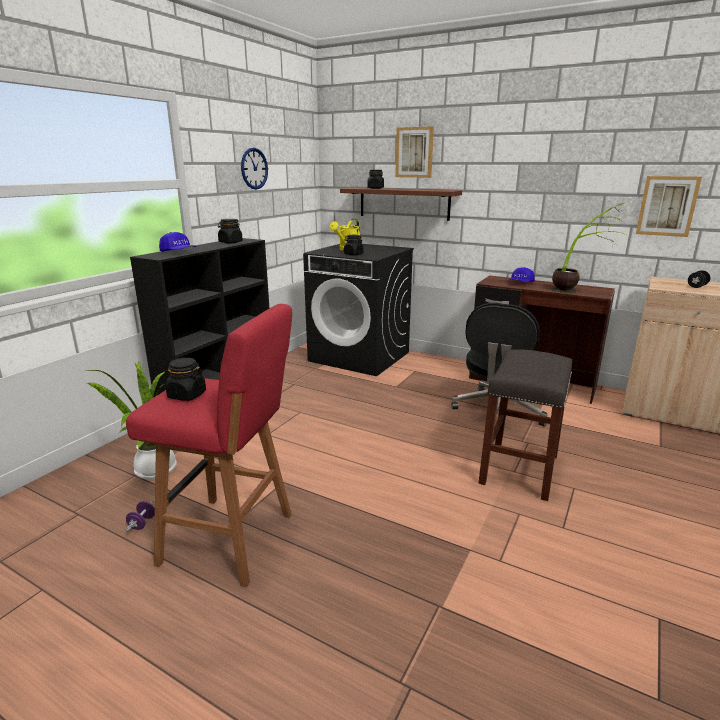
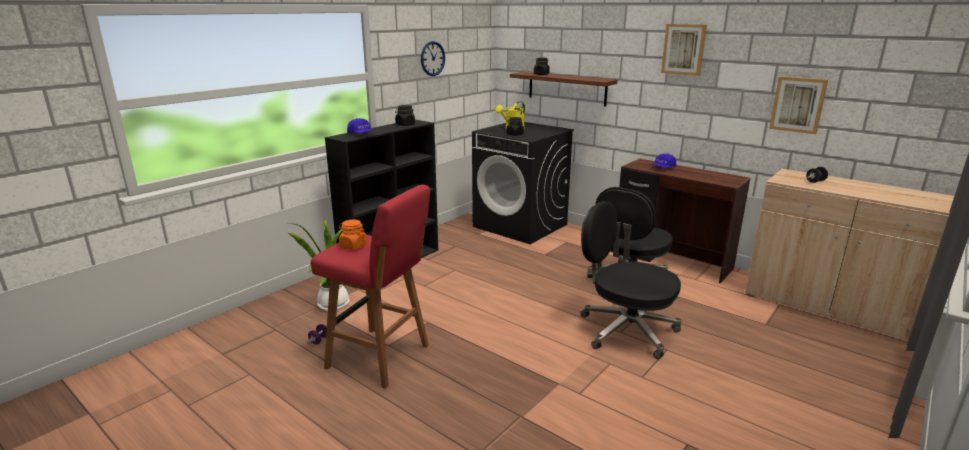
camera: 10 degrees right, 0 degrees up
black jar [164,358,206,401] -> orange jar [339,219,367,250]
picture [395,126,434,178] -> picture moved to [661,24,707,76]
grey stool [479,349,572,501] -> black office chair [580,201,681,359]
potted plant [551,202,626,293] -> none

